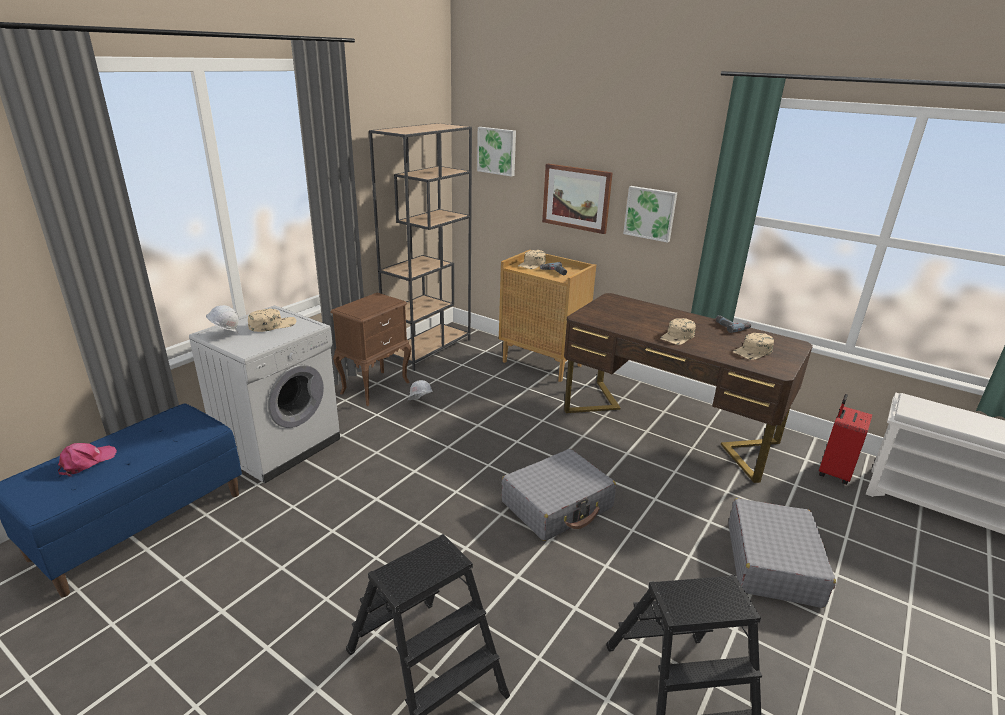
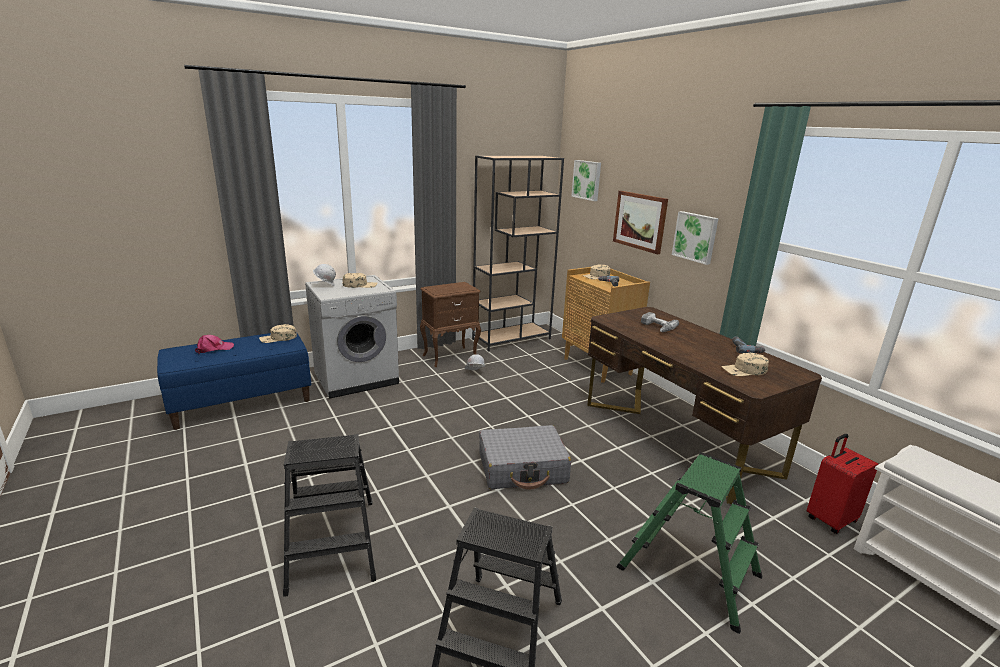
camera: 25 degrees right, 5 degrees down
beige cap [660,318,696,345] -> beige cap moved to [259,324,297,343]
grey suitcase [729,498,836,608] -> green step ladder [616,452,763,634]
none -> power drill [641,312,679,332]

